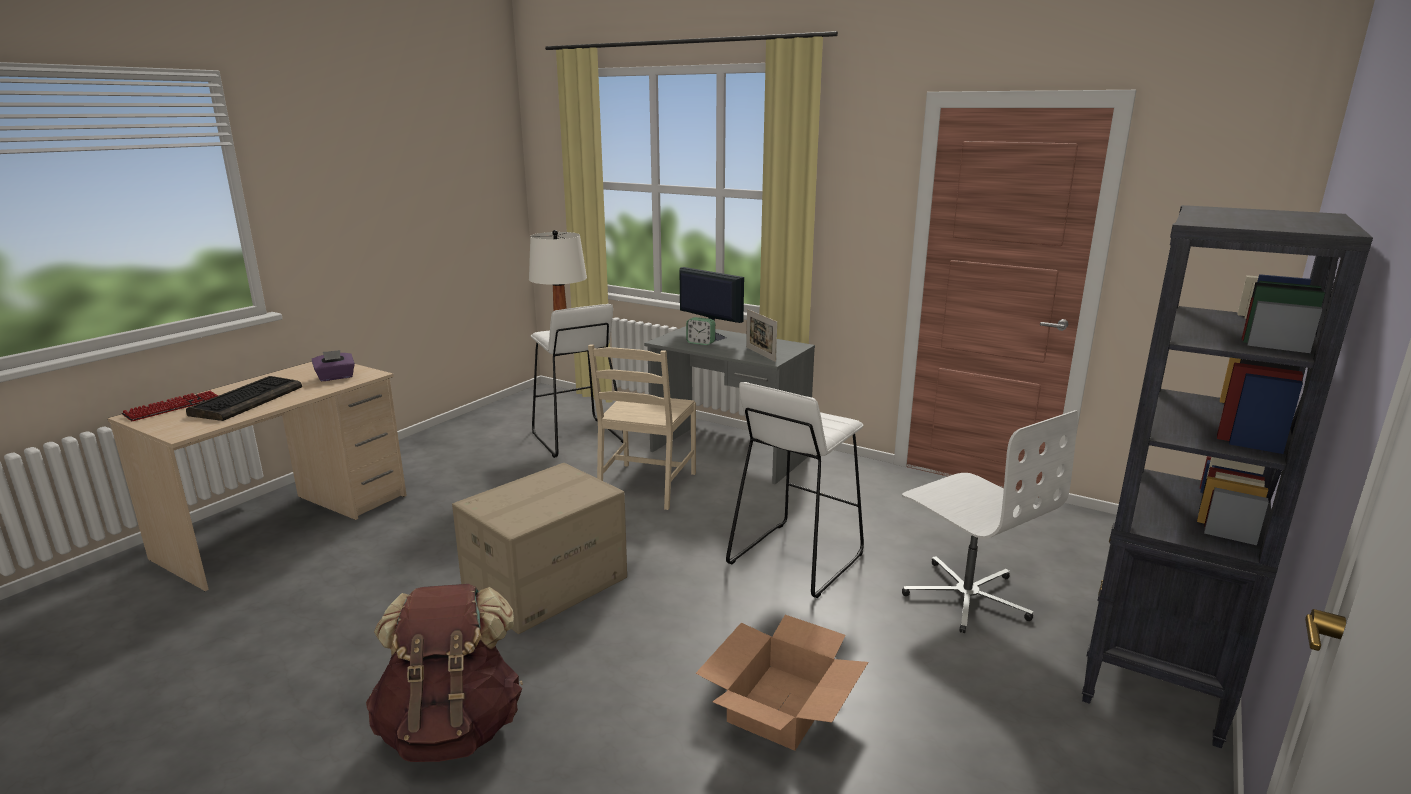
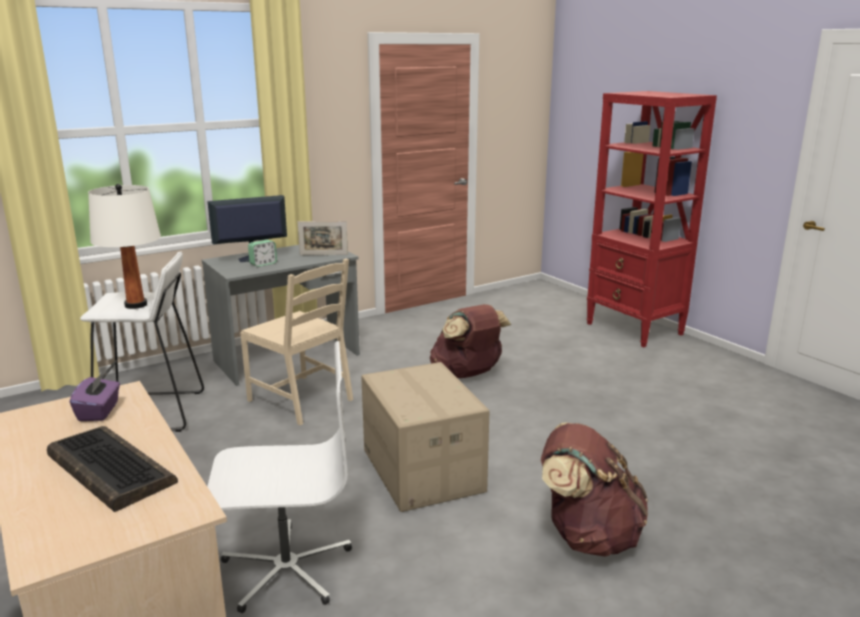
camera: 65 degrees left, 0 degrees up
keyboard [122,390,218,421] -> none
cardboard box [695,615,868,750] -> none
white stool [726,382,864,598] -> brown backpack [430,304,512,378]
white office chair [902,410,1078,633] -> white office chair moved to [207,341,352,613]
black bookcase [1082,205,1373,748] -> red bookcase [587,91,717,347]

